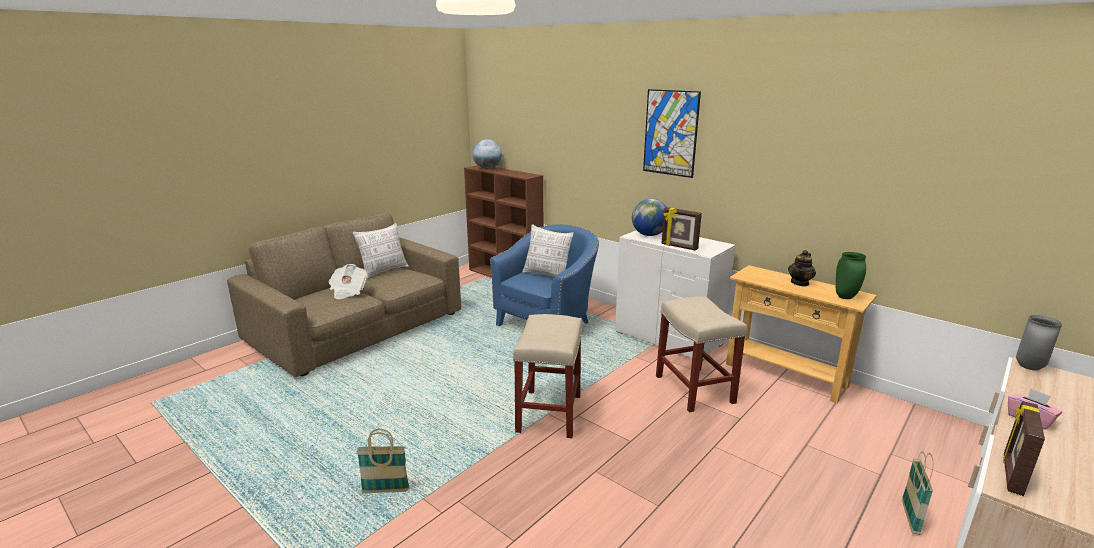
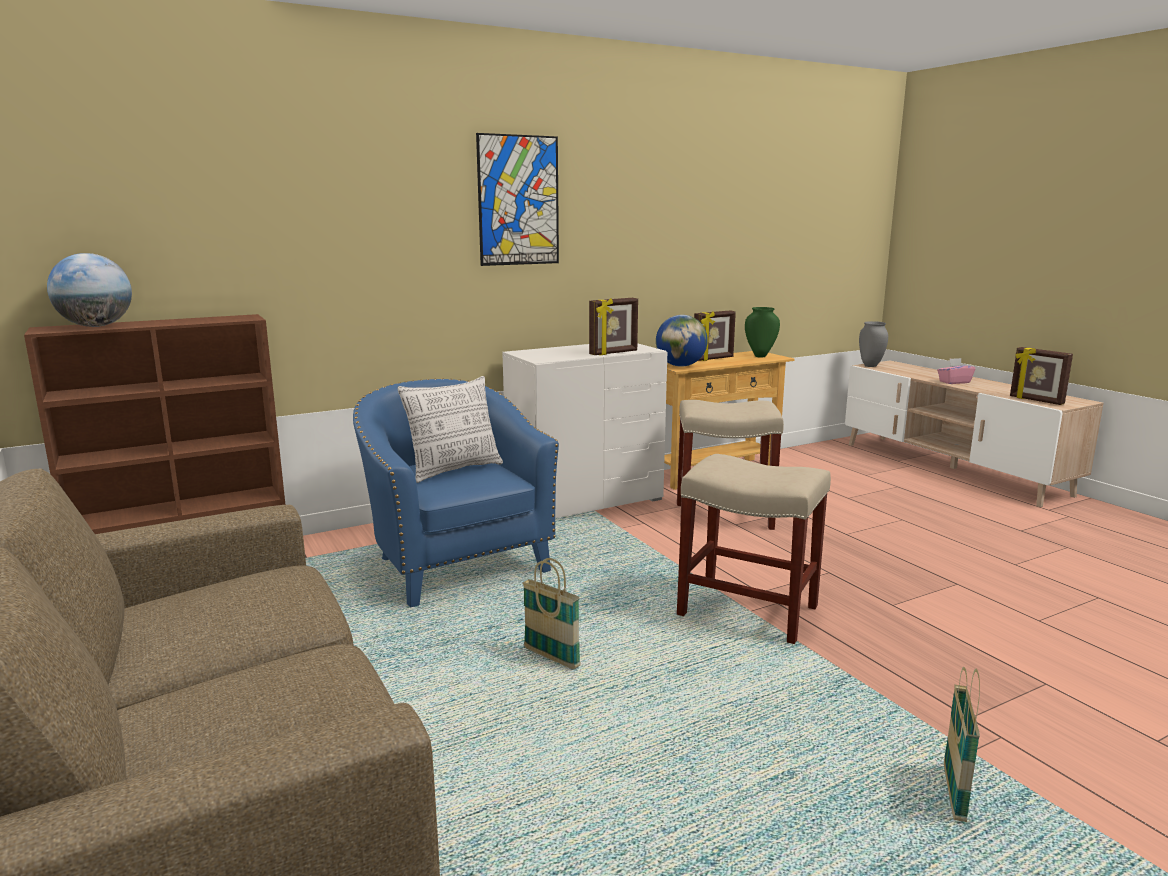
camera: 70 degrees left, 5 degrees down
newspaper [329,264,368,299] -> none
pillow [353,223,409,279] -> none
globe [632,199,666,236] -> globe moved to [656,315,708,367]
teapot [788,250,816,287] -> picture frame [694,311,736,361]
basket [902,451,934,535] -> basket moved to [522,558,581,669]

